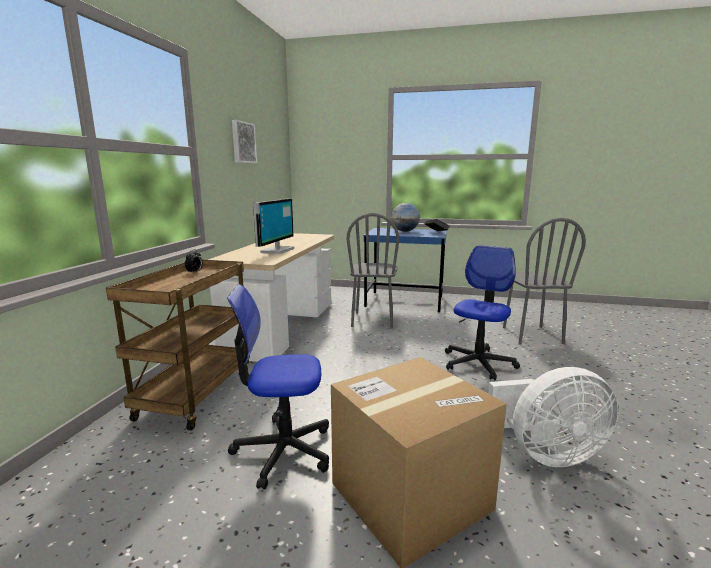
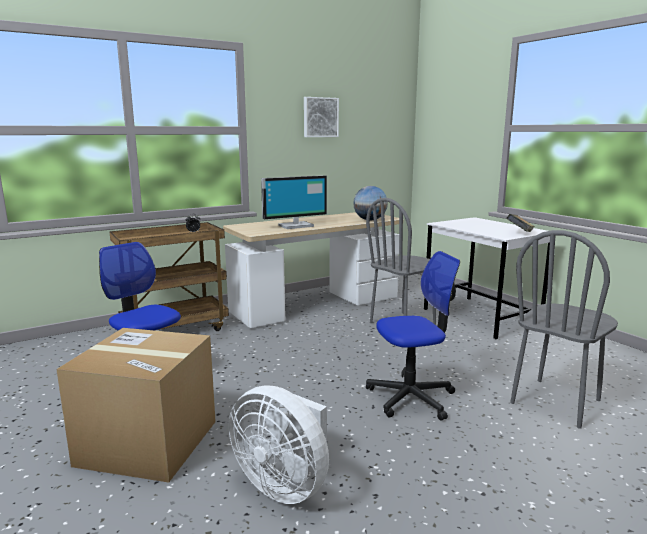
camera: 45 degrees right, 0 degrees up
blue desk [363,228,447,313] -> white desk [424,217,550,339]
globe [391,203,420,232] -> globe moved to [353,186,388,220]

